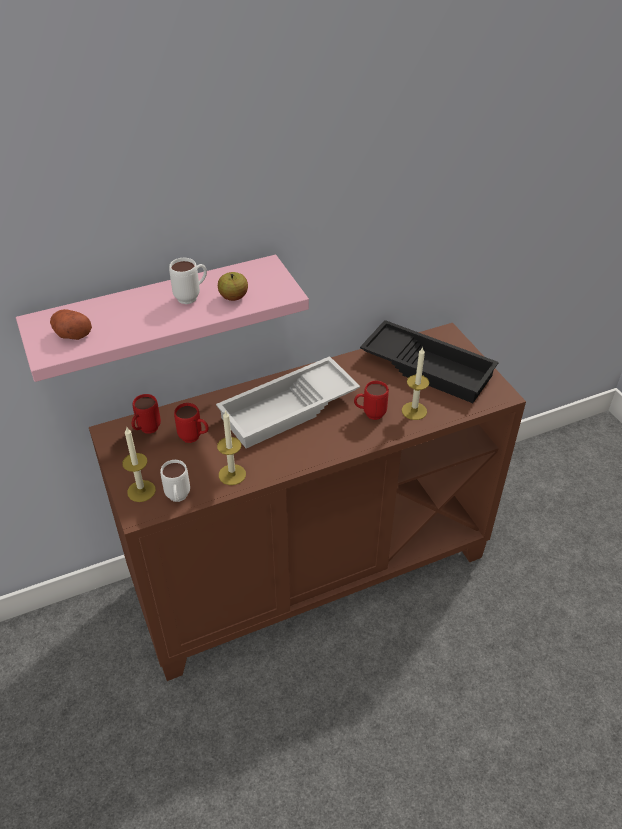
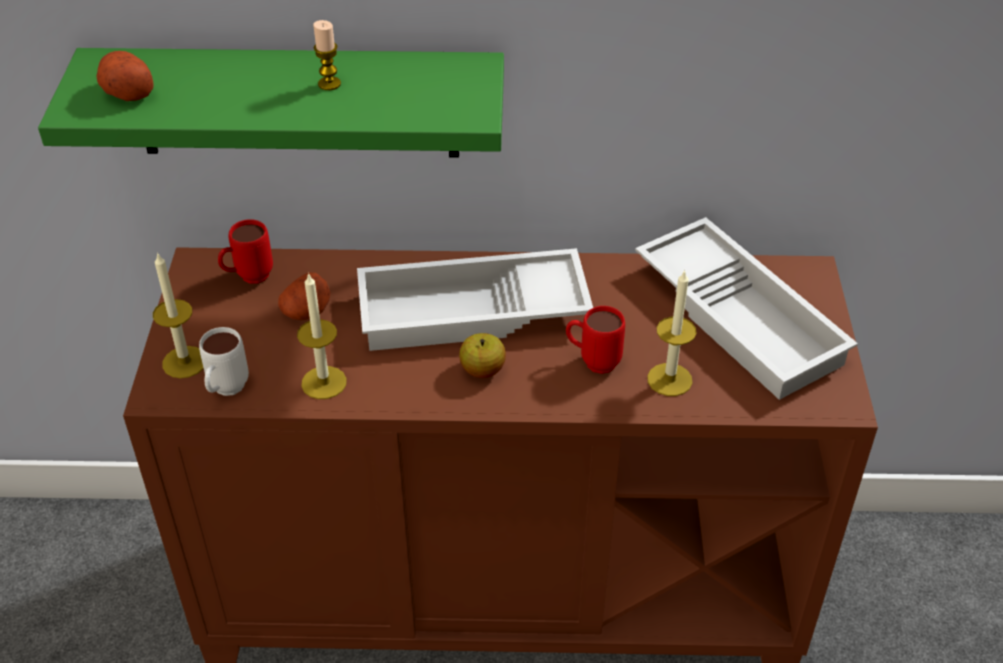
camera: 25 degrees right, 0 degrees up
pink shelf [16,255,309,382] -> green shelf [38,48,504,158]
white mug [169,258,207,304] -> candle [313,20,341,90]
red mug [174,403,208,443] -> potato [278,272,330,320]
apple [218,272,248,301] -> apple moved to [459,333,506,378]
black tray [360,320,499,403] -> white tray [635,217,858,400]

